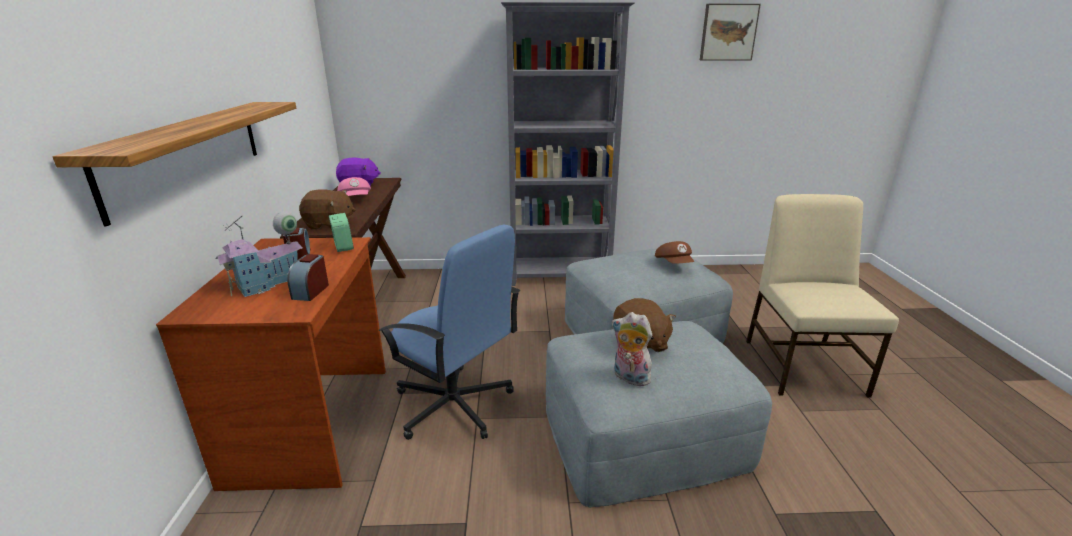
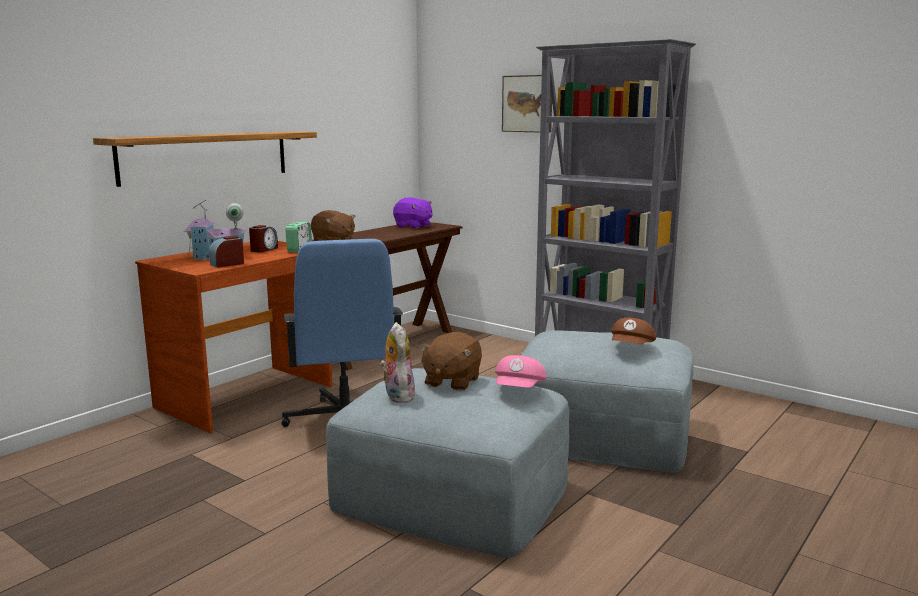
camera: 40 degrees right, 10 degrees down
pink cap [337,177,371,196] -> pink cap moved to [495,355,547,388]
picture [700,4,761,60] -> picture moved to [502,75,552,133]
beige chair [746,194,899,398] -> none

